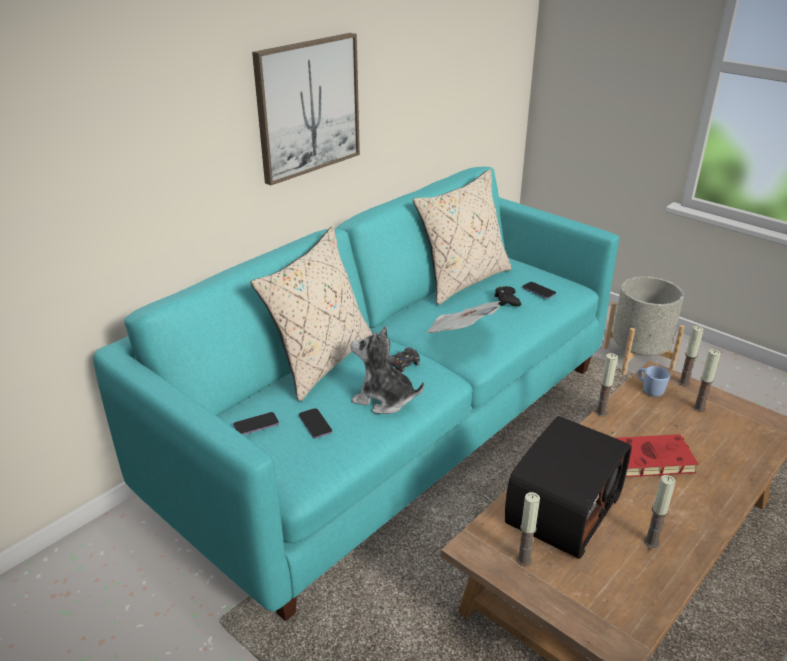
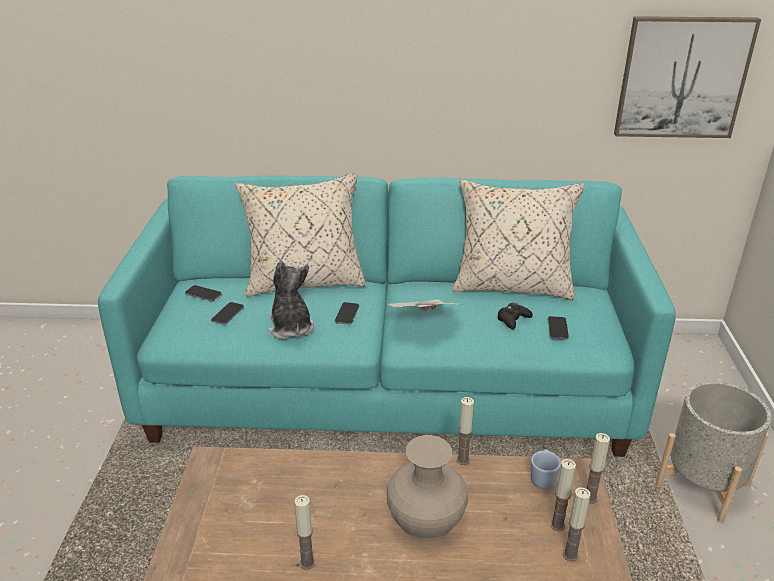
camera: 50 degrees right, 0 degrees up
picture [252,33,360,185] -> picture moved to [614,16,761,138]
black game controller [388,347,420,372] -> phone [335,302,359,325]
radio [505,416,632,559] -> none
candle [516,492,540,566] -> candle moved to [563,487,590,562]
red book [616,434,699,477] -> beige vase [387,435,468,541]

